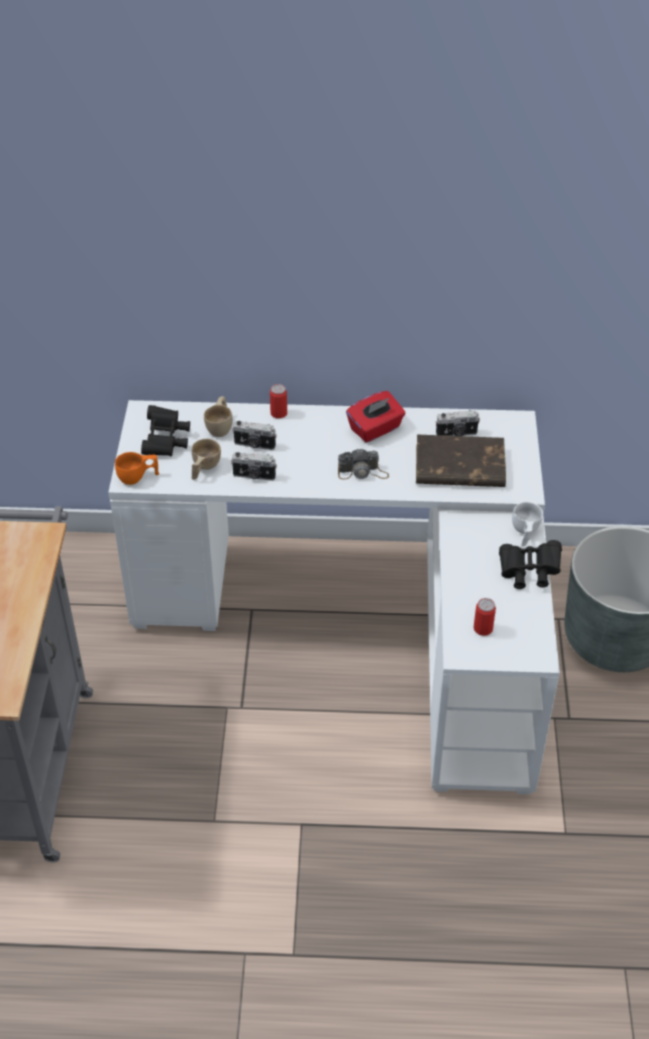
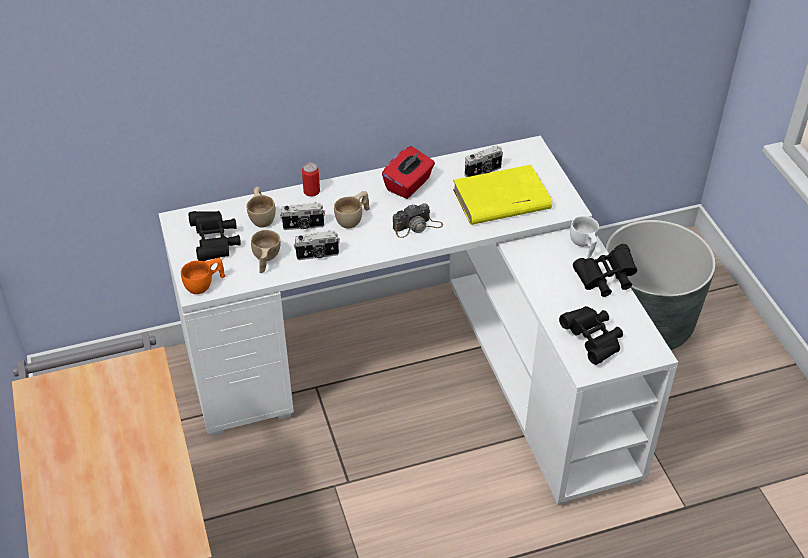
camera: 20 degrees left, 0 degrees up
brown book [416,434,506,487] -> yellow book [453,165,552,225]
can [473,598,496,636] -> black binoculars [559,306,623,365]
none -> beige cup [334,191,370,229]

